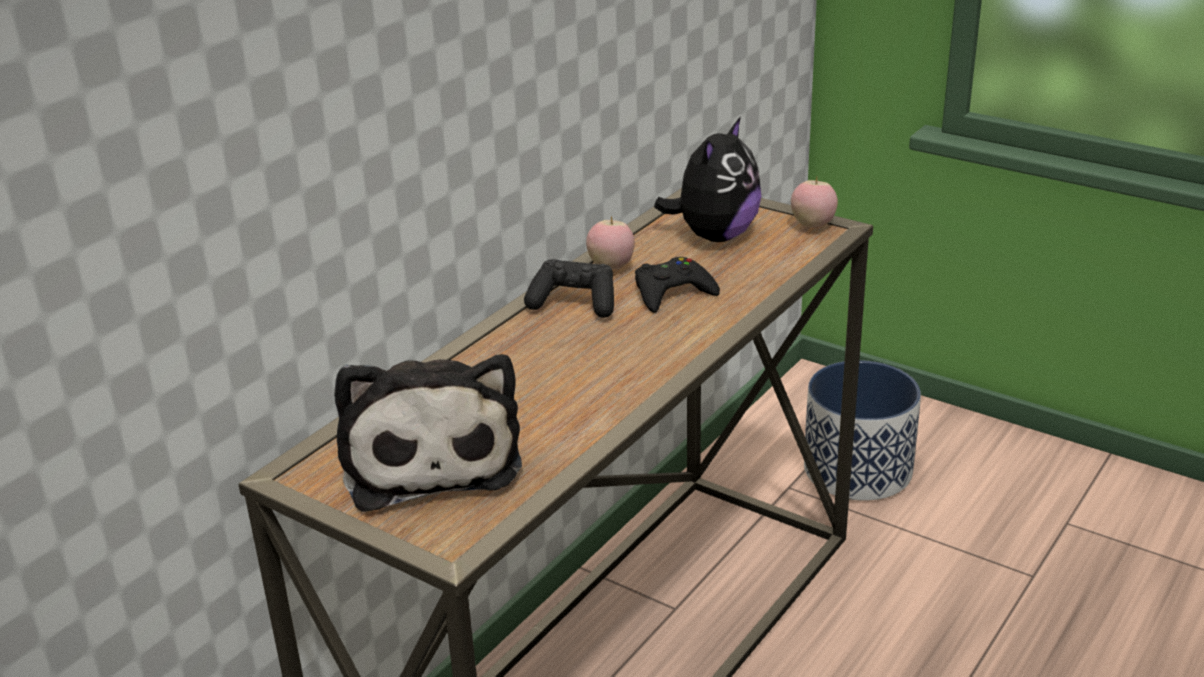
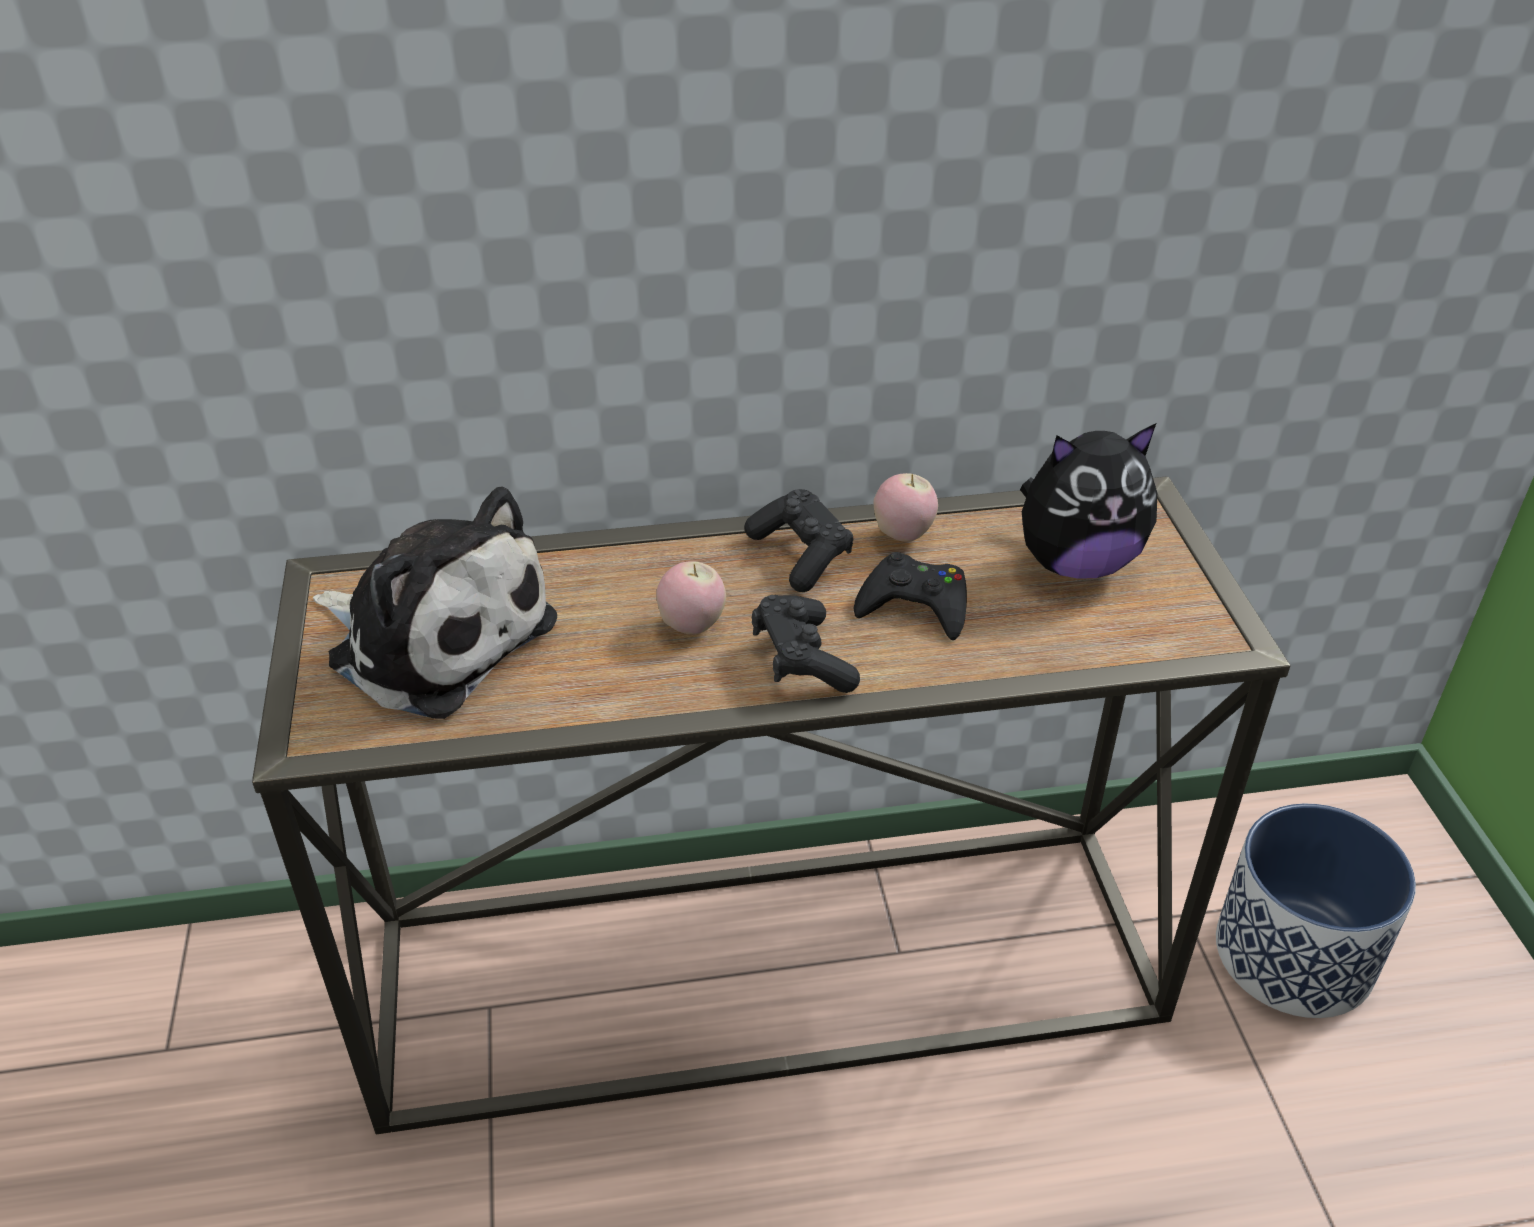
camera: 45 degrees right, 10 degrees up
plush toy [334,354,522,512] -> plush toy turned 90 degrees counterclockwise [313,486,557,719]
apple [791,177,838,228] -> apple moved to [656,561,726,635]
none -> black game controller [752,595,860,693]

